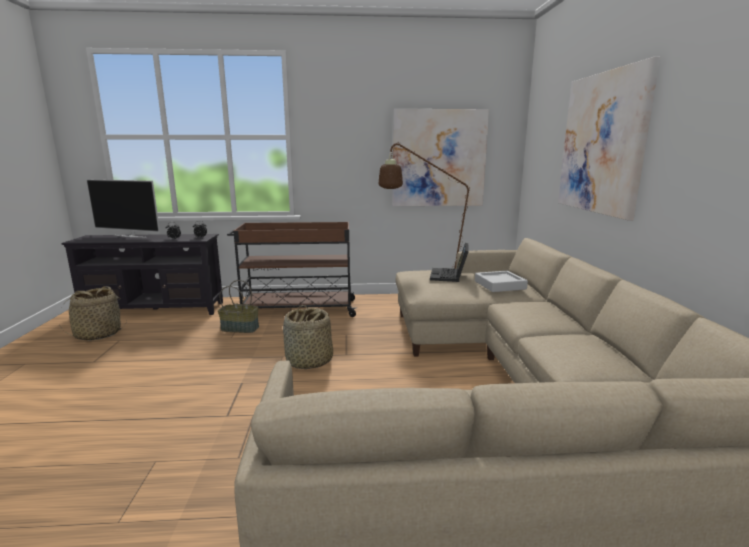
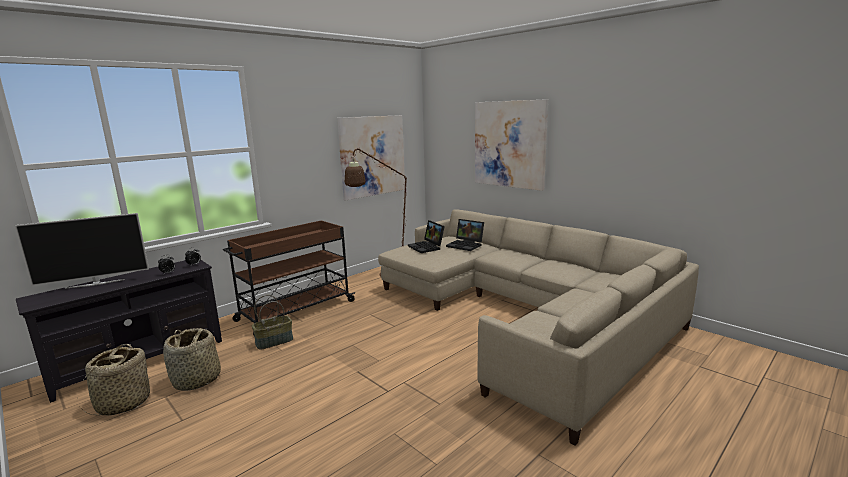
camera: 40 degrees left, 0 degrees up
basket [283,305,333,369] -> basket moved to [163,328,221,391]
grey tray [475,271,528,292] -> laptop [446,219,484,251]

